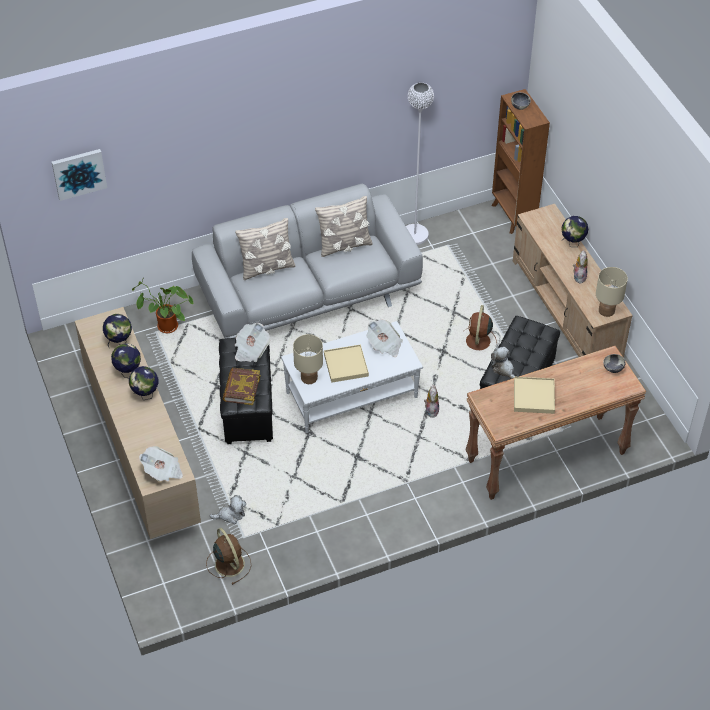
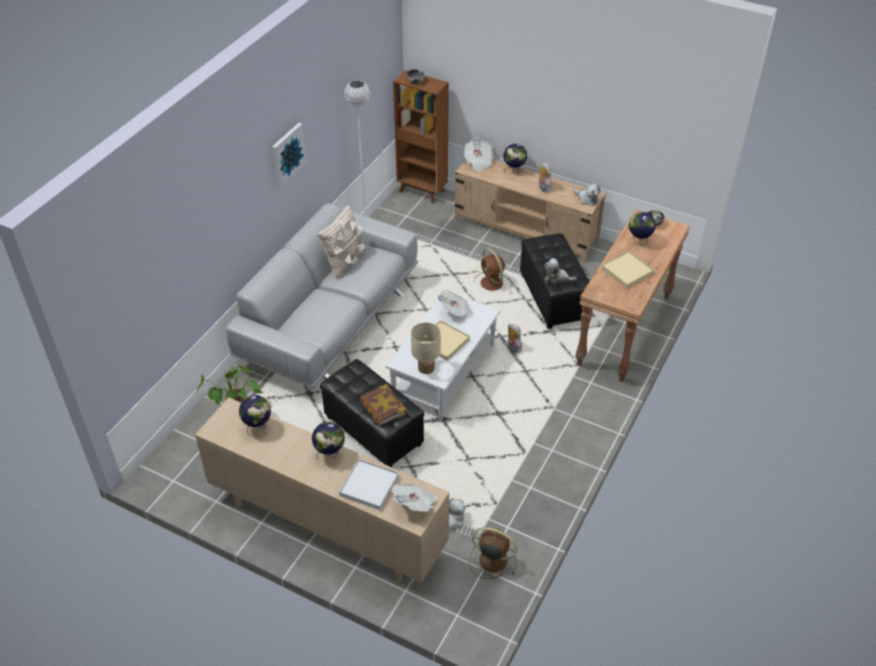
camera: 40 degrees left, 5 degrees down
picture [52,149,107,201] -> picture moved to [272,123,307,187]
globe [111,344,141,378] -> globe moved to [629,212,656,245]
beige pillow [235,218,295,280] -> none
newspaper [235,323,270,362] -> newspaper moved to [464,138,493,172]
beige table lamp [596,267,628,317] -> plush toy [574,184,601,206]
none -> white tray [339,459,399,510]

